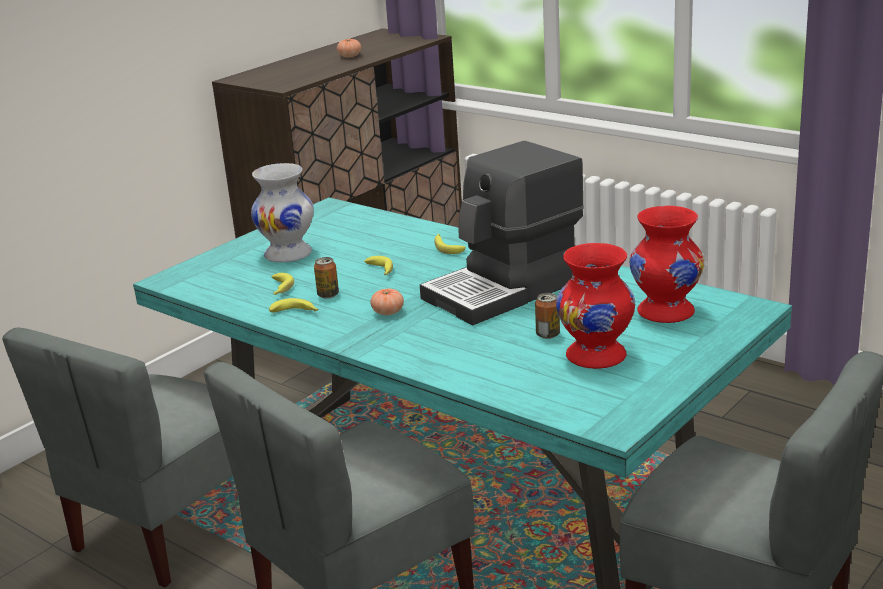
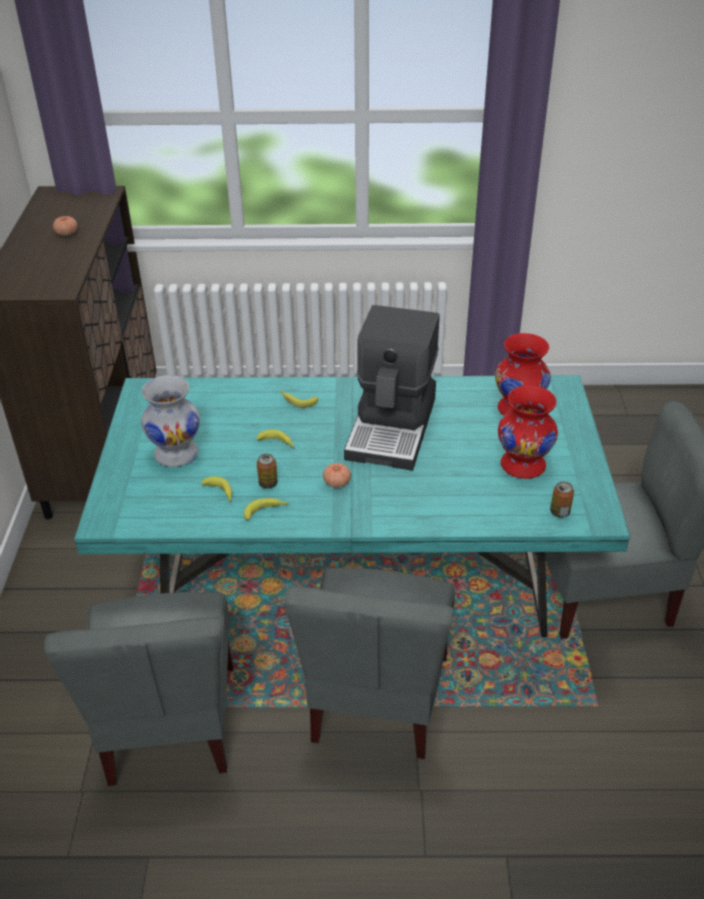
camera: 40 degrees left, 15 degrees up
can [535,293,560,339] -> can moved to [550,481,574,518]

